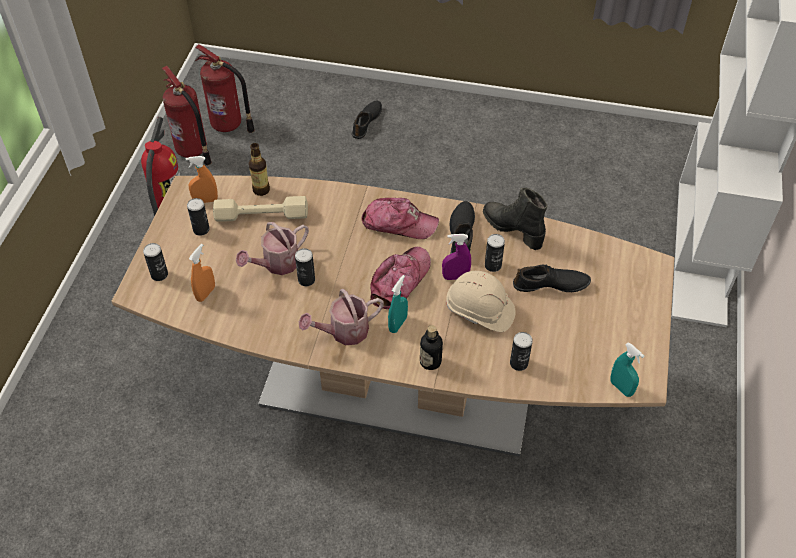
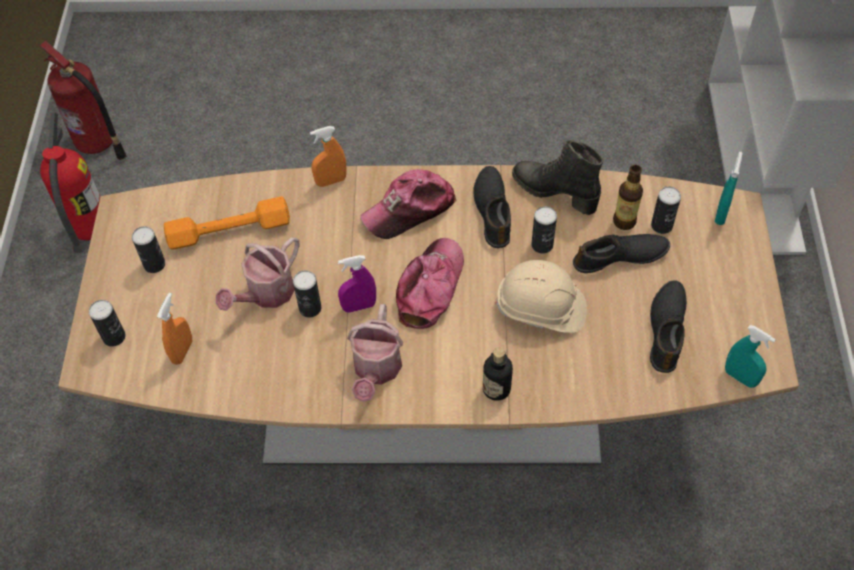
camera: 10 degrees left, 5 degrees up
orange spray bottle [185,156,218,203] -> orange spray bottle moved to [310,126,347,187]
fire extinguisher [195,44,255,133] -> none
beige dumbbell [213,196,308,222] -> orange dumbbell [164,196,290,250]
bottle [249,143,270,196] -> bottle moved to [613,165,643,230]
watering can [299,289,384,345] -> watering can turned 45 degrees counterclockwise [347,304,403,402]
black shoe [352,100,382,139] -> black shoe moved to [650,280,687,373]
cap [361,198,439,239] -> cap turned 150 degrees clockwise [360,169,456,239]
turquoise spray bottle [388,275,408,333] -> turquoise spray bottle moved to [715,152,742,225]
purple spray bottle [442,234,471,280] -> purple spray bottle moved to [338,255,376,313]
can [510,332,533,371] -> can moved to [651,187,681,234]

